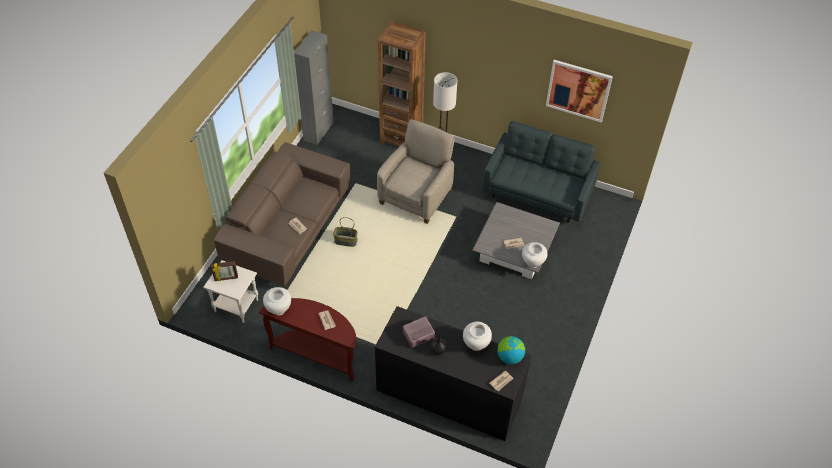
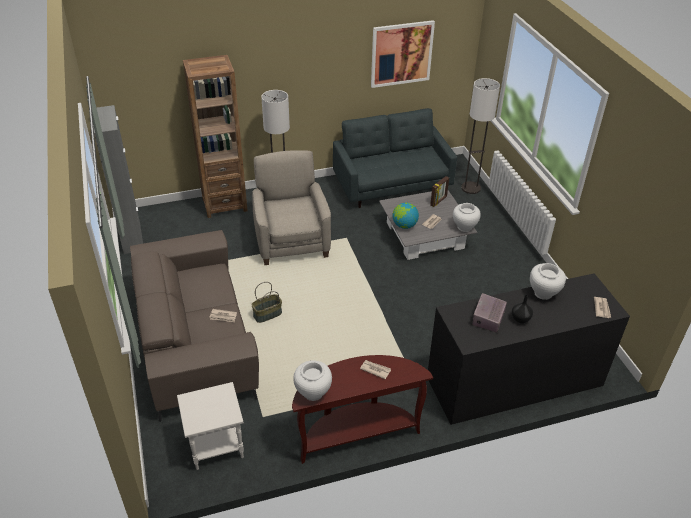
camera: 40 degrees left, 10 degrees down
picture frame [211,261,238,281] -> picture frame moved to [430,176,449,207]
globe [497,336,525,364] -> globe moved to [393,203,419,229]
none -> floor lamp [461,78,500,194]

